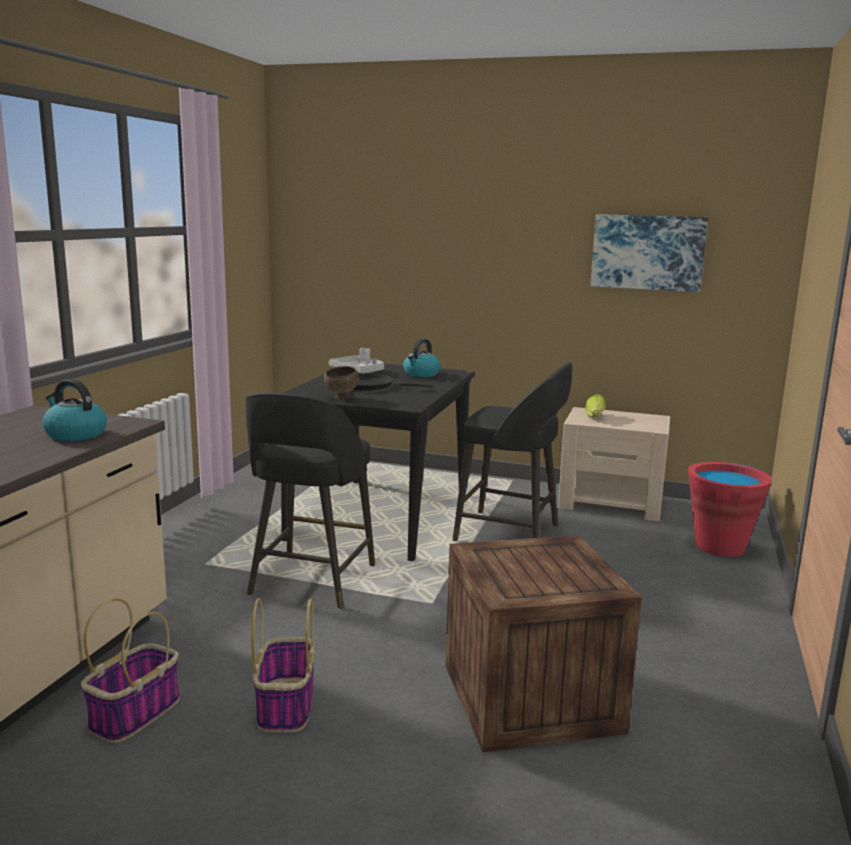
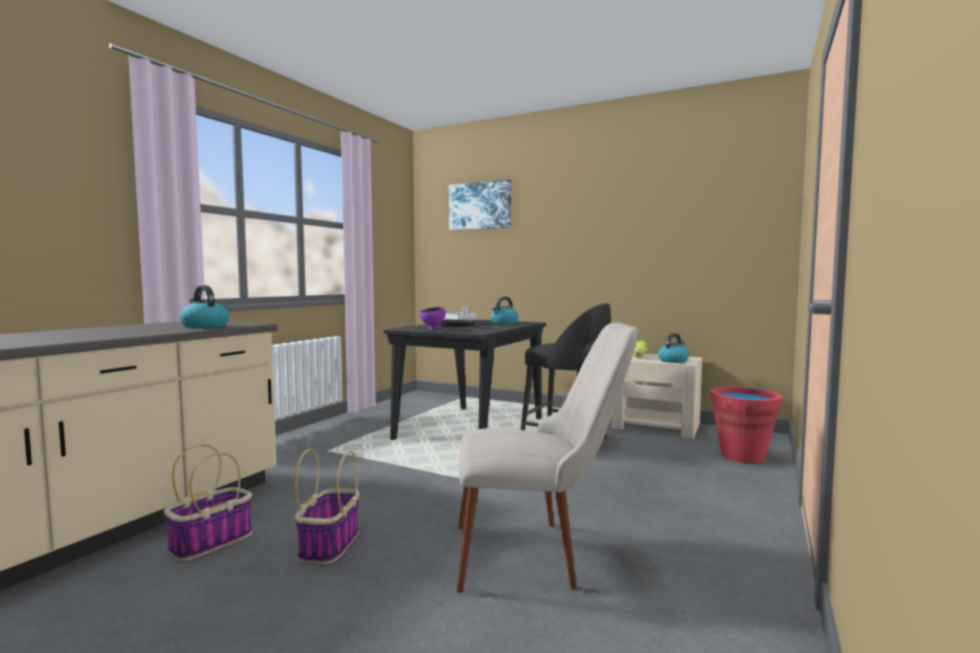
camera: 10 degrees right, 10 degrees down
black stool [246,392,375,609] -> none
brown bowl [324,366,359,400] -> purple bowl [420,307,446,330]
crate [445,535,642,752] -> beige chair [457,323,638,593]
picture [590,214,708,292] -> picture moved to [449,179,511,230]
none -> kettle [658,333,689,363]

